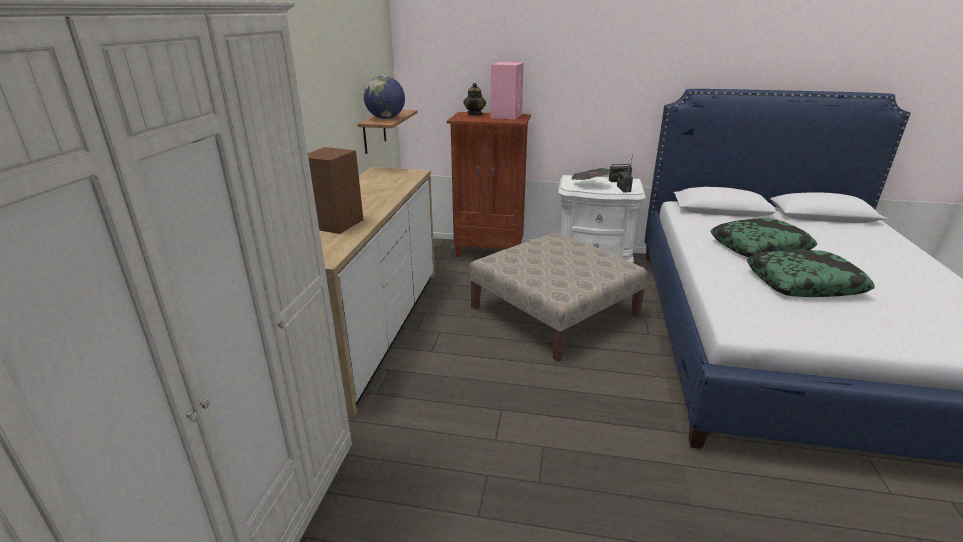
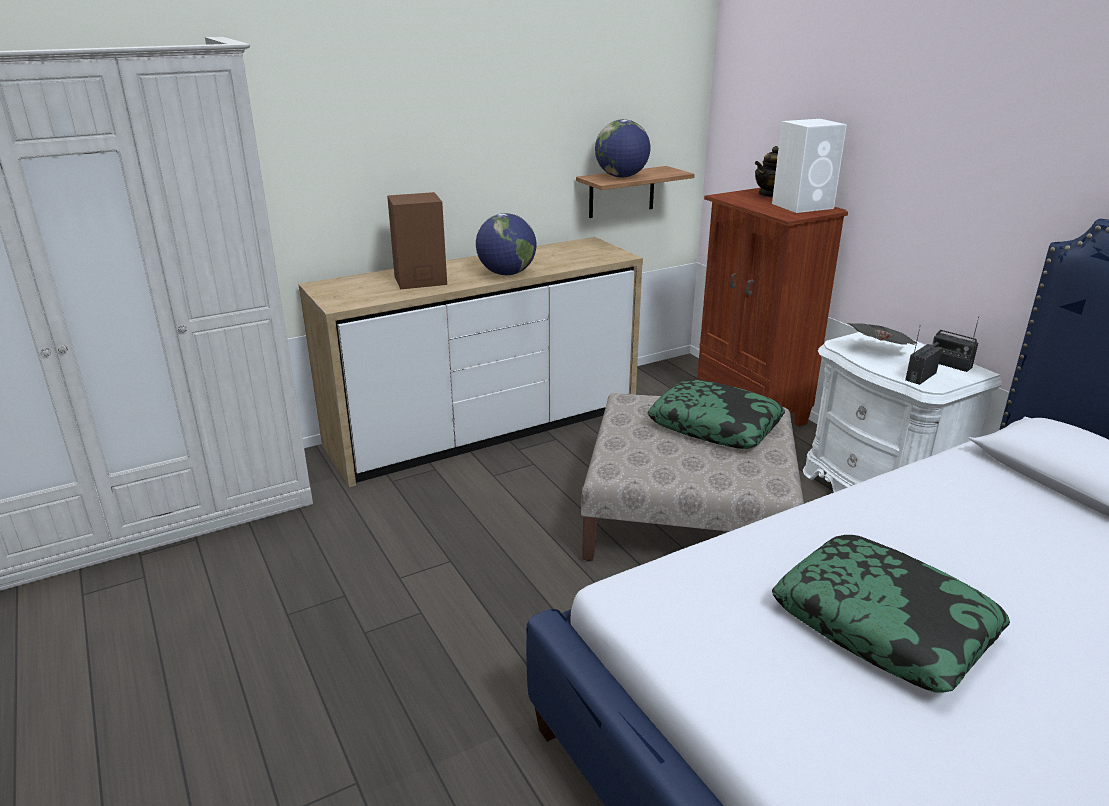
camera: 50 degrees right, 0 degrees up
pink speaker [491,62,524,119] -> white speaker [772,119,847,213]
pillow [711,218,817,257] -> pillow moved to [648,379,785,449]
none -> globe [476,213,537,275]

